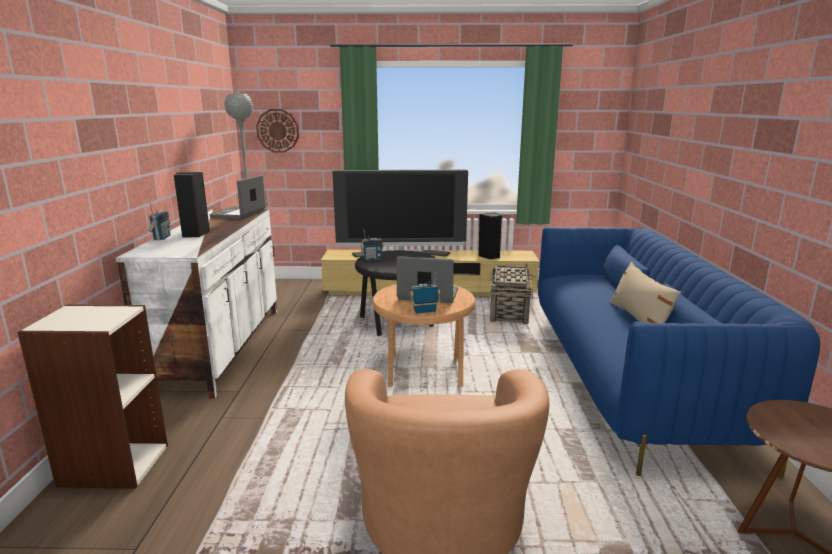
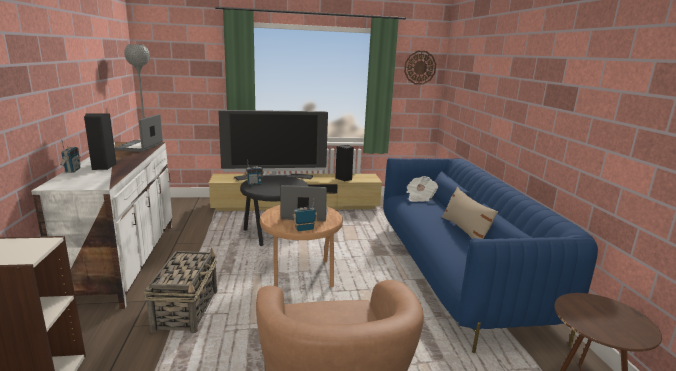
camera: 10 degrees left, 0 degrees up
wall clock [256,109,299,153] -> wall clock moved to [404,51,436,85]
basket [490,263,535,324] -> basket moved to [144,248,217,333]
none -> newspaper [407,176,438,202]

